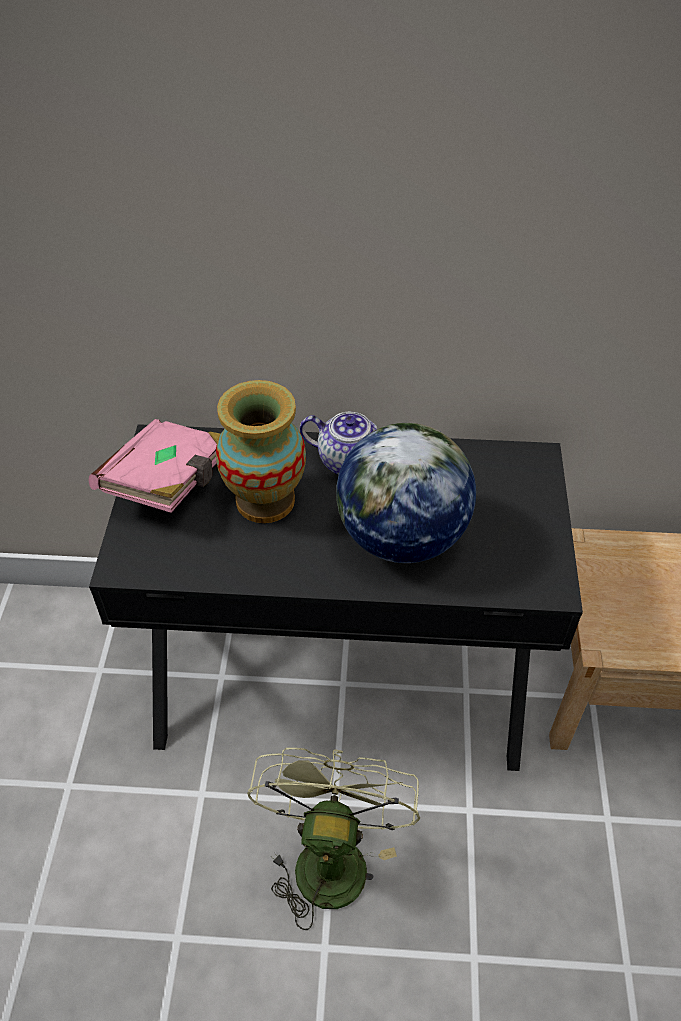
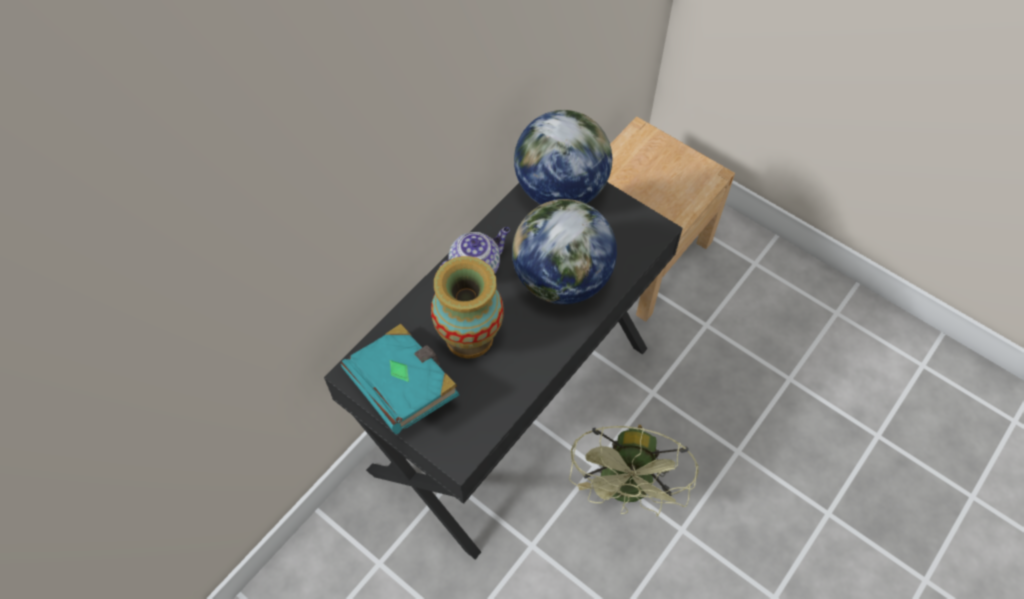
camera: 55 degrees left, 10 degrees up
pink book [89,419,220,513] -> turquoise book [341,324,459,434]
green fan [247,748,420,930] -> green fan turned 120 degrees counterclockwise [569,425,699,517]
none -> globe [514,110,612,204]

